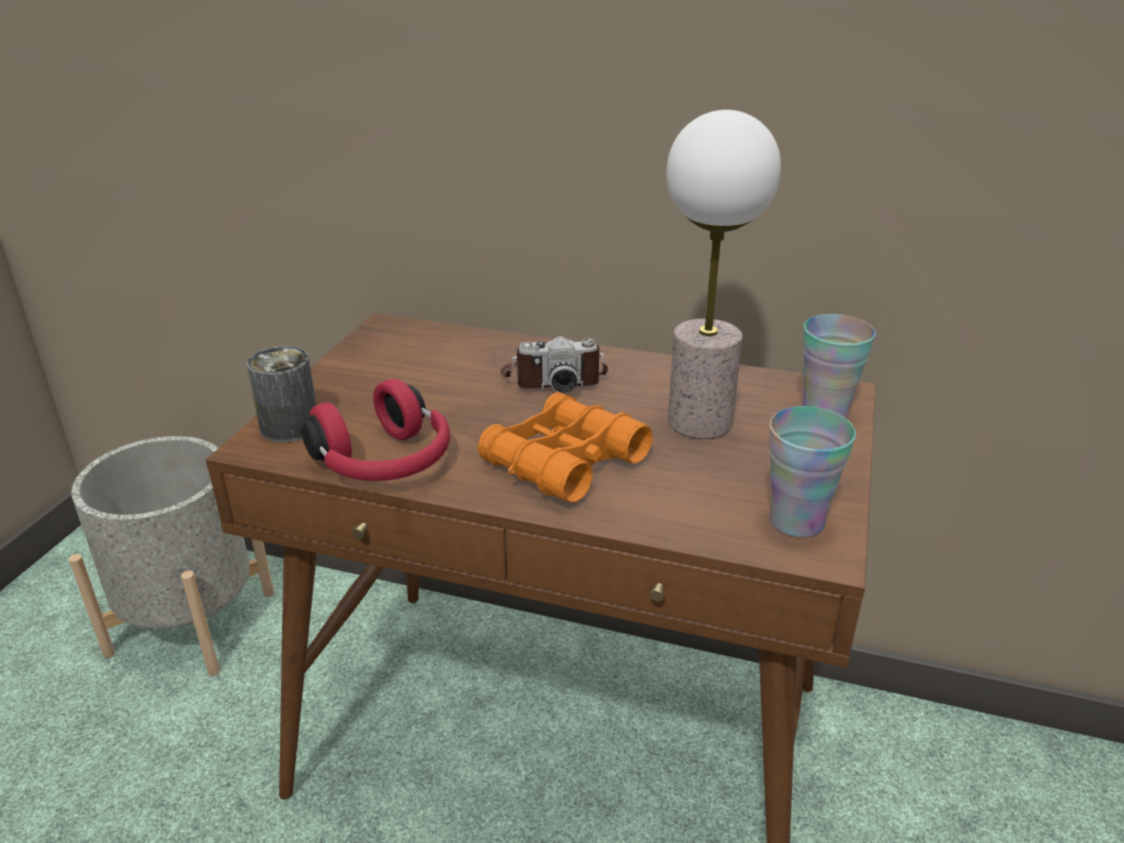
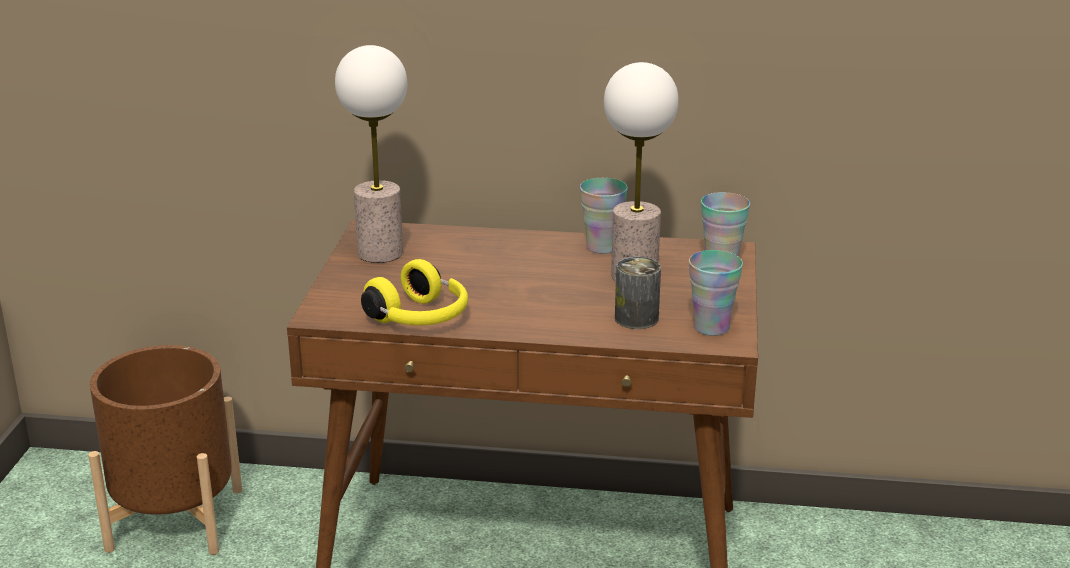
camera: 10 degrees left, 5 degrees down
grey planter [69,436,274,676] -> brown planter [88,345,242,555]
can [247,346,316,443] -> can moved to [615,257,661,329]
red headphones [301,379,450,481] -> yellow headphones [361,259,468,325]
orange binoculars [478,392,653,503] -> none
camera [500,336,608,393] -> none
none -> table lamp [335,45,407,263]
none -> cup [580,178,628,254]

